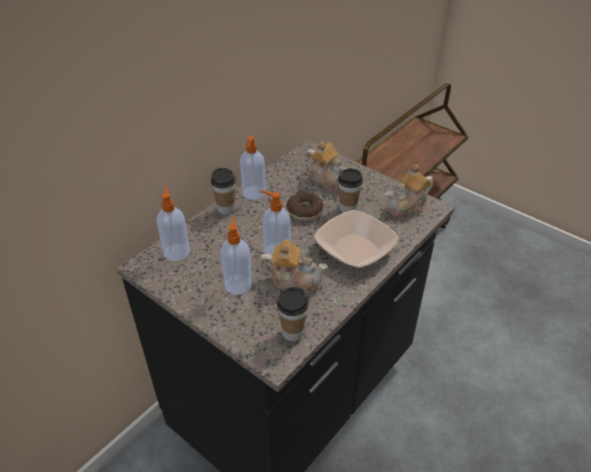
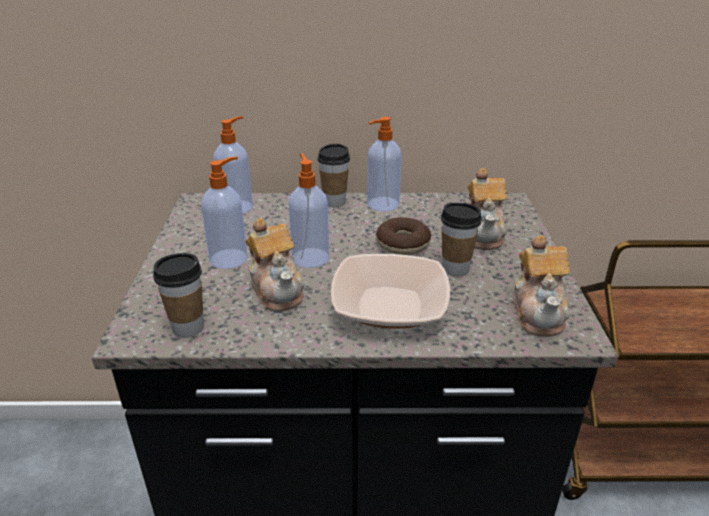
camera: 50 degrees right, 10 degrees down
teapot [386,164,433,217] -> teapot turned 105 degrees counterclockwise [513,235,570,337]

